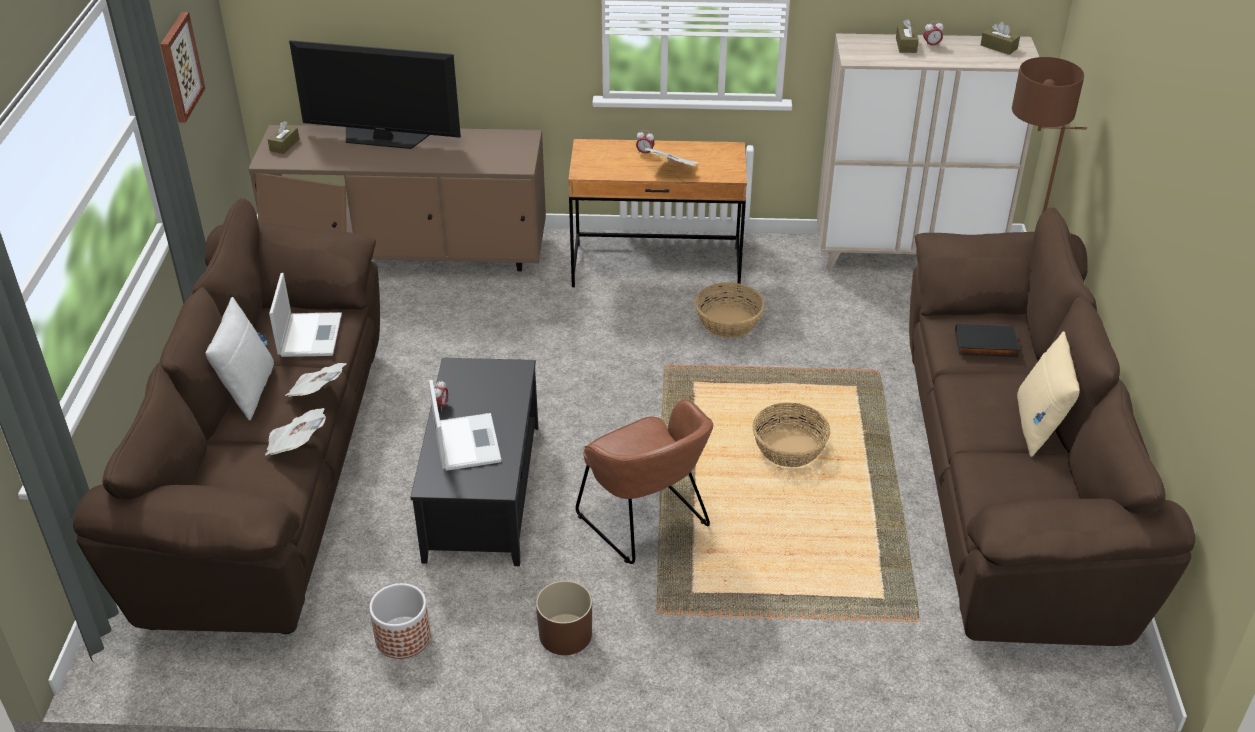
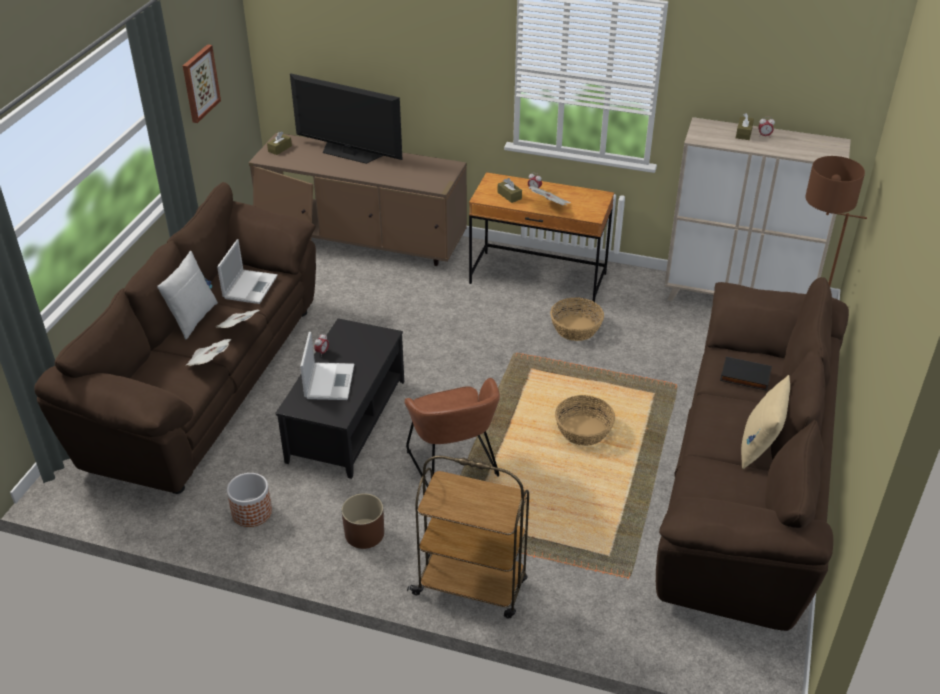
camera: 15 degrees right, 0 degrees up
brown tissue box [981,22,1020,55] -> brown tissue box moved to [498,178,522,203]
none -> brown cart [407,456,529,619]

